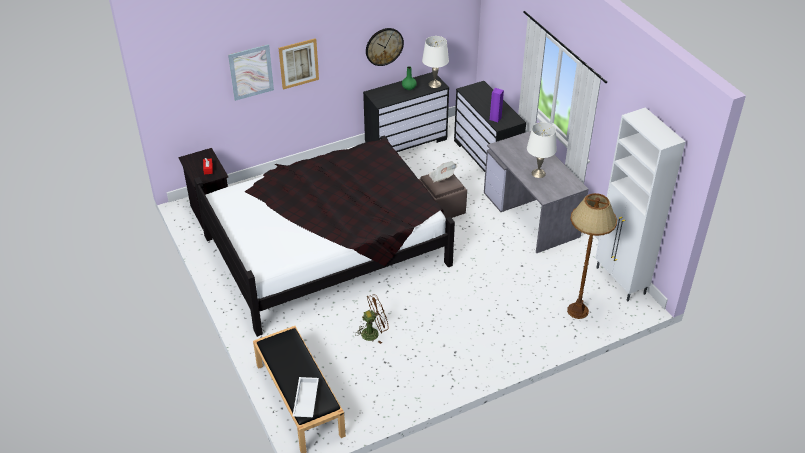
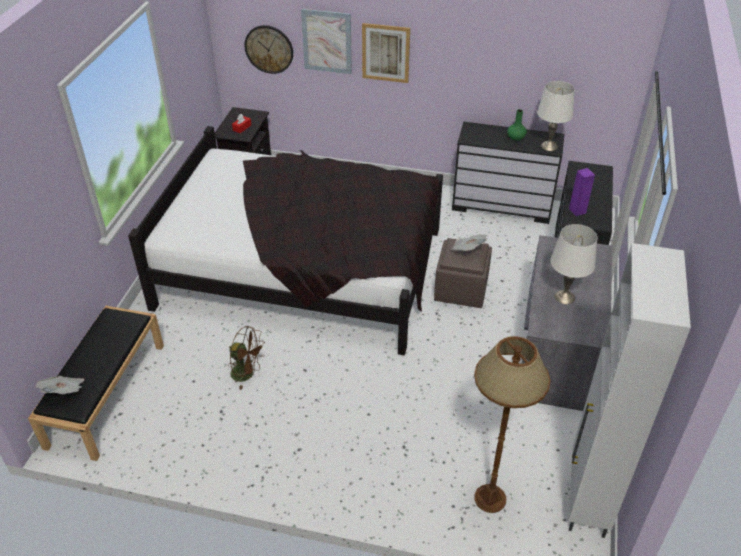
camera: 40 degrees right, 0 degrees up
white tray [293,377,319,417] -> newspaper [36,376,84,394]
wall clock [366,28,404,66] -> wall clock moved to [244,25,293,74]

